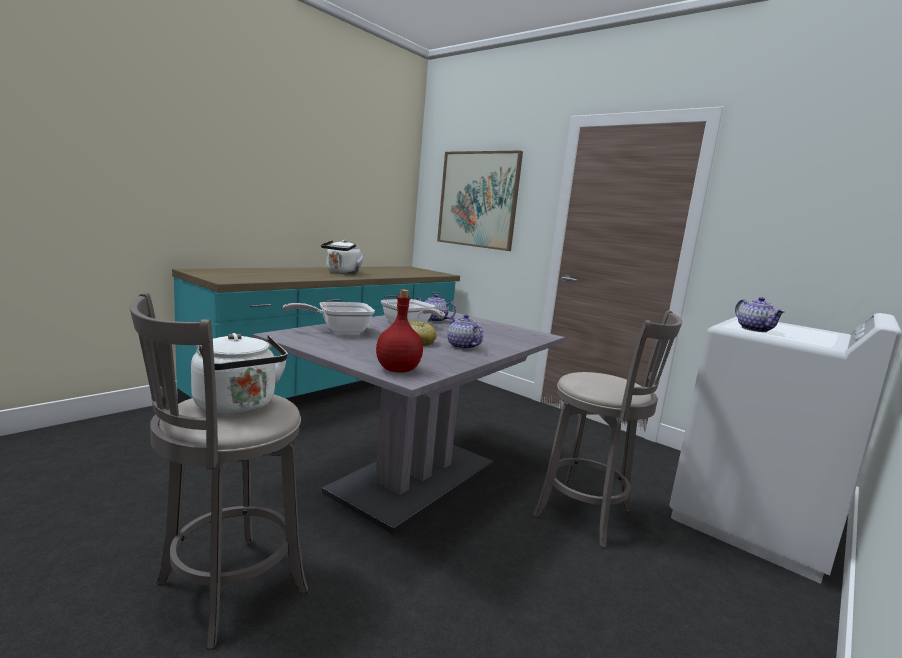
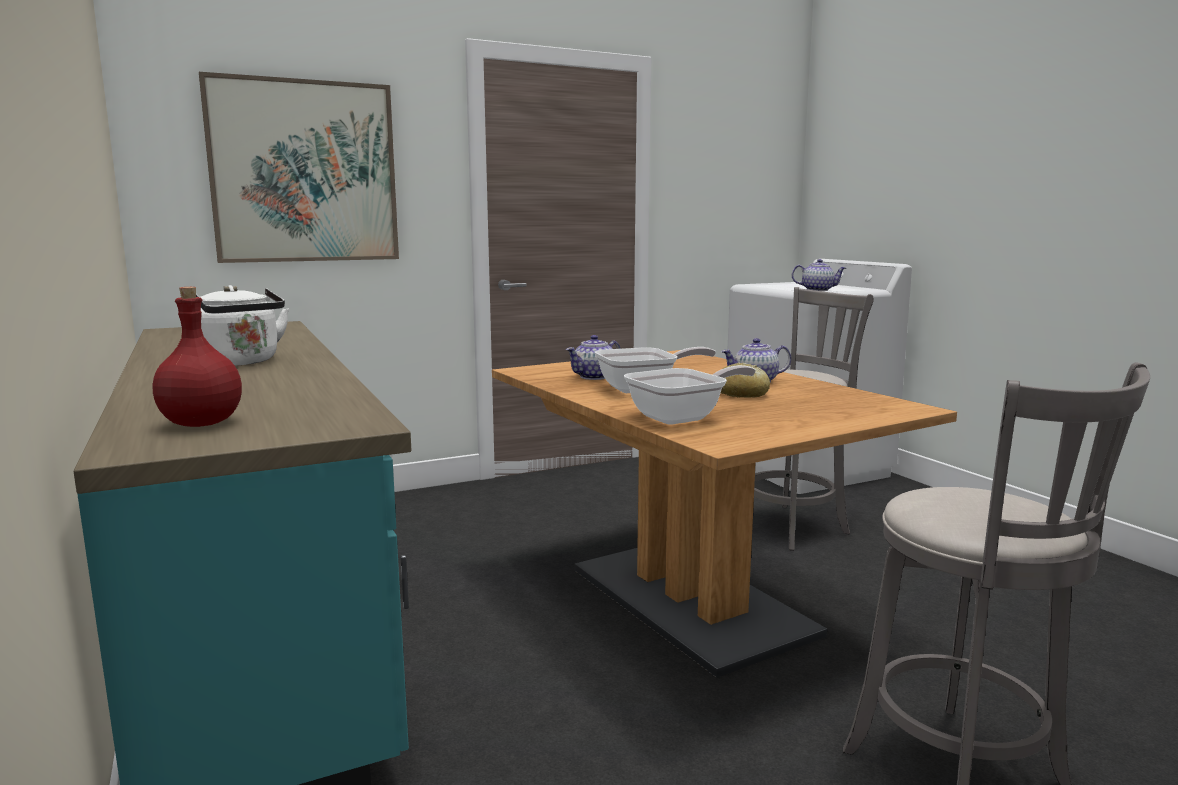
camera: 65 degrees left, 0 degrees up
white kettle [191,333,288,415] -> none
grey dining table [253,311,565,534] -> brown dining table [492,350,957,678]
frying pan [283,302,375,334] -> frying pan turned 120 degrees counterclockwise [624,365,756,425]
red bottle [376,289,423,373] -> red bottle moved to [153,287,242,427]

